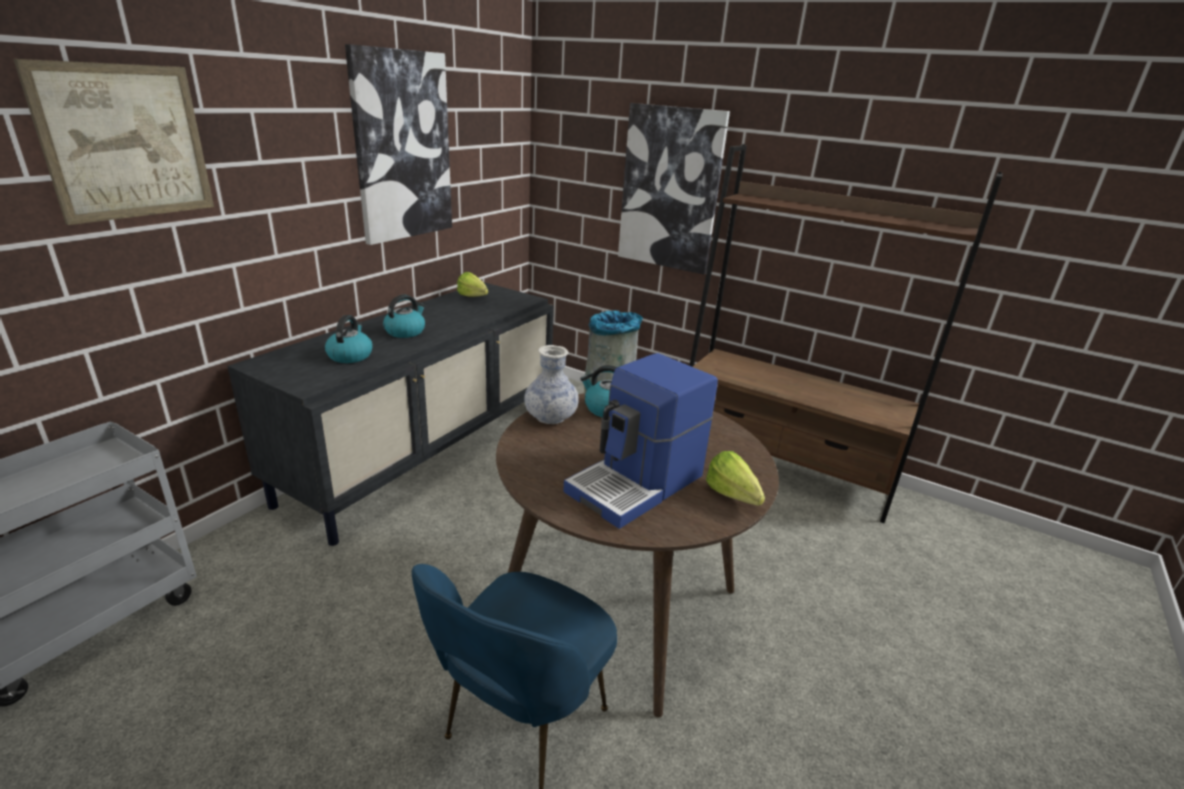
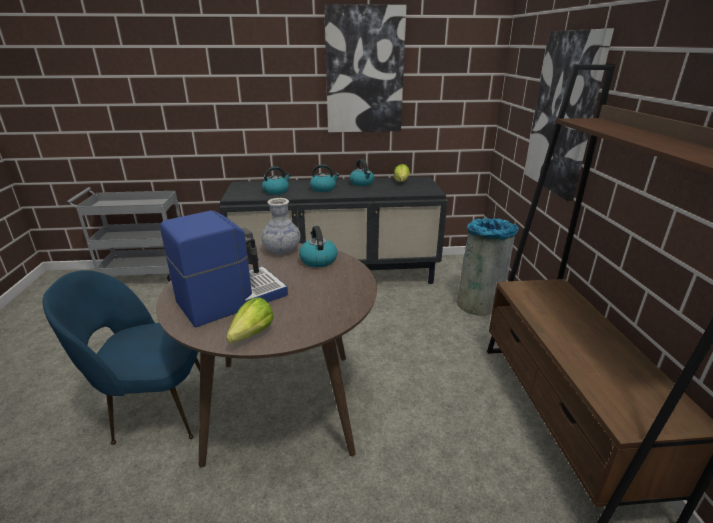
camera: 55 degrees right, 0 degrees up
picture [13,59,214,225] -> none
coffee machine [563,353,718,529] -> coffee machine turned 135 degrees clockwise [160,210,288,327]
none -> kettle [349,159,374,186]

